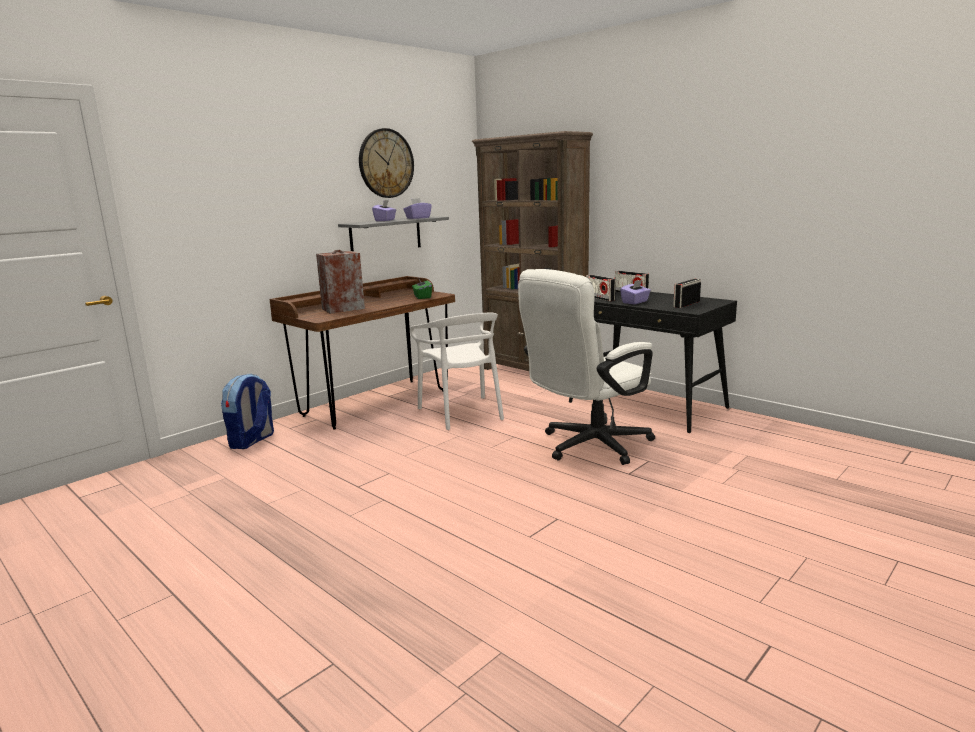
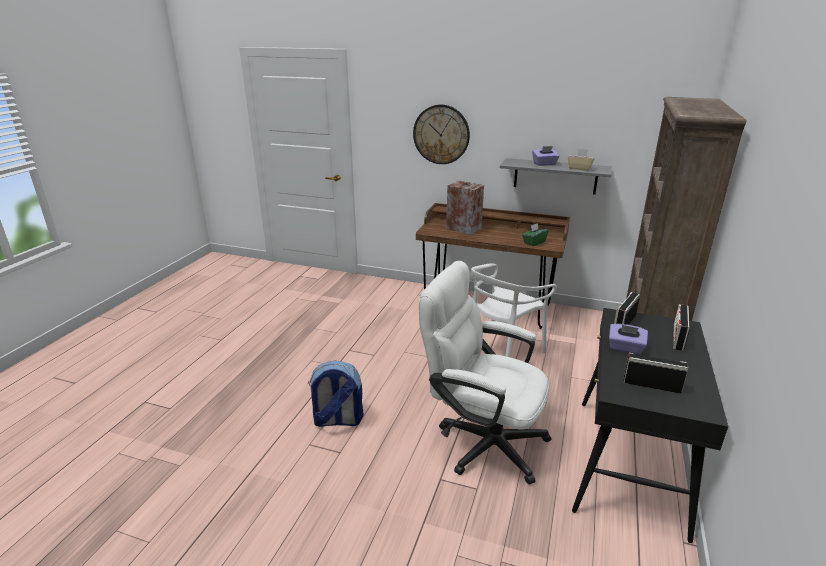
camera: 65 degrees right, 10 degrees up
backpack [221,373,274,449] -> backpack moved to [308,361,363,427]
wall clock [359,128,414,198] -> wall clock moved to [413,105,470,164]
purple tissue box [403,198,432,219] -> beige tissue box [568,149,595,171]

